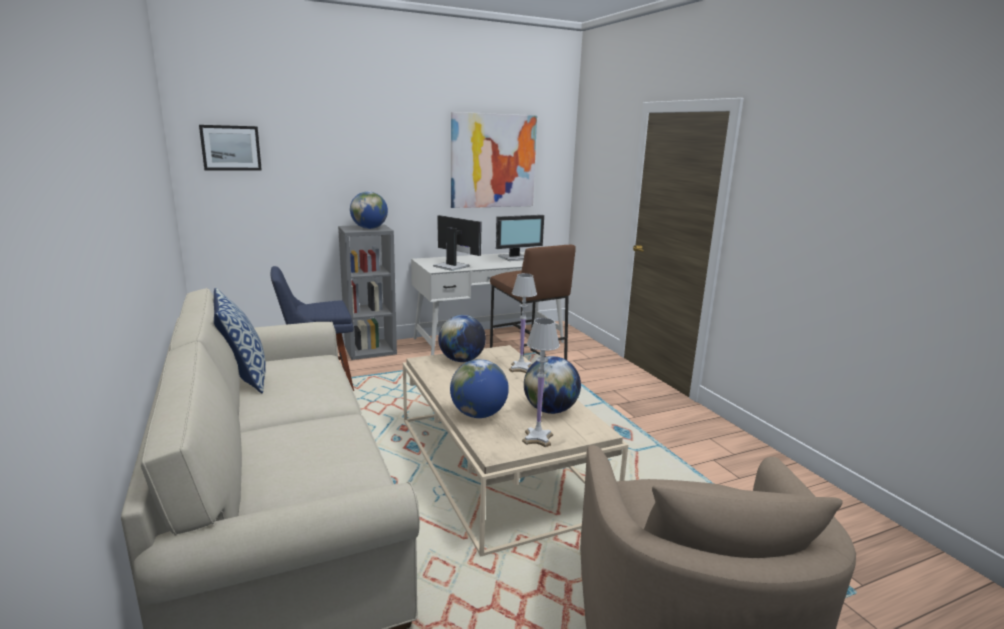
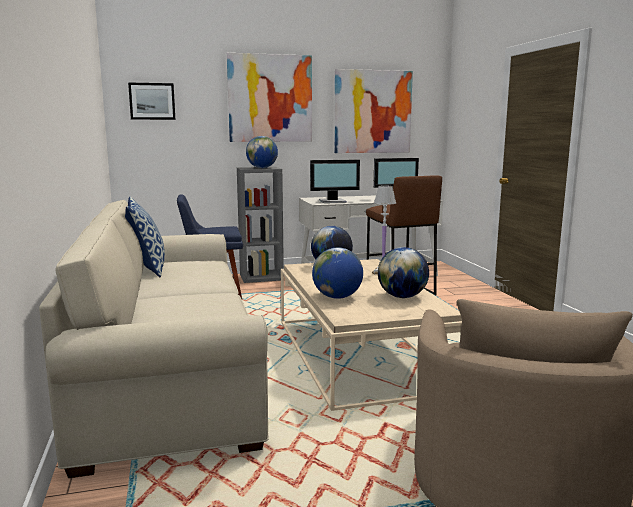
camera: 10 degrees right, 5 degrees down
monitor [433,215,482,271] -> monitor turned 120 degrees clockwise [310,160,360,203]
white table lamp [522,318,560,447] -> none
none -> picture [227,53,312,142]

